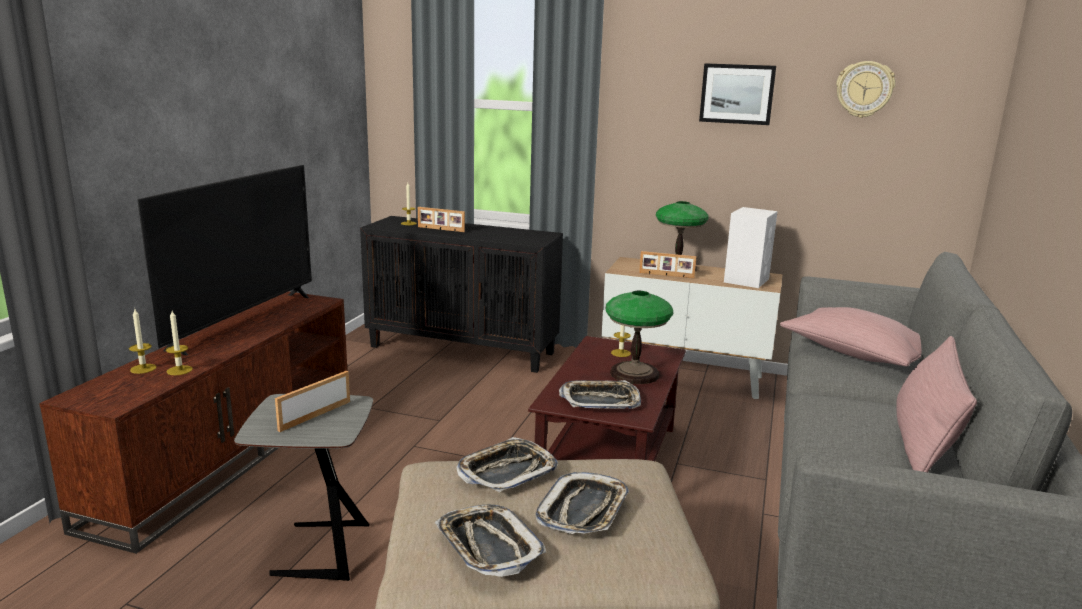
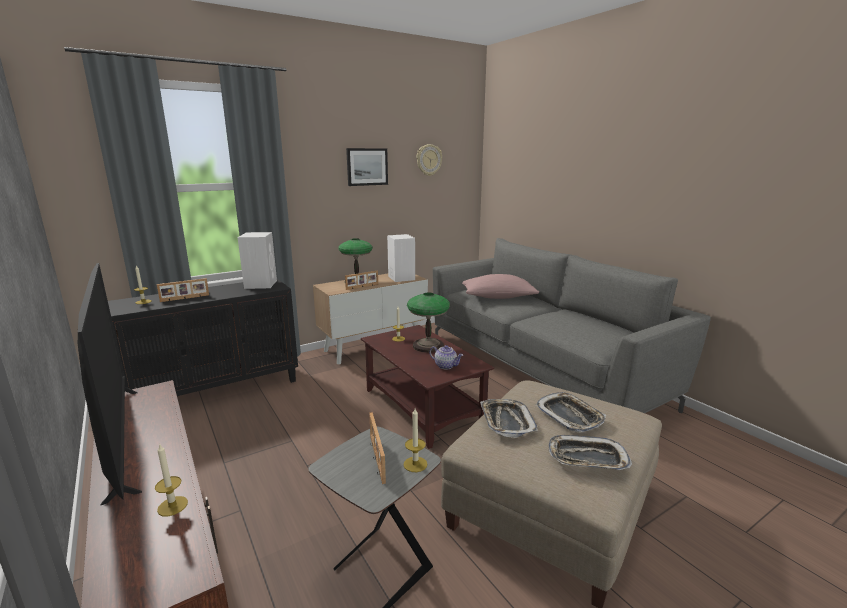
camera: 50 degrees left, 0 degrees up
candle [129,309,157,374] -> candle moved to [404,409,427,472]
tray [559,380,641,409] -> teapot [429,345,463,369]
pink pillow [896,336,977,472] -> none
none -> white speaker [238,232,277,289]

